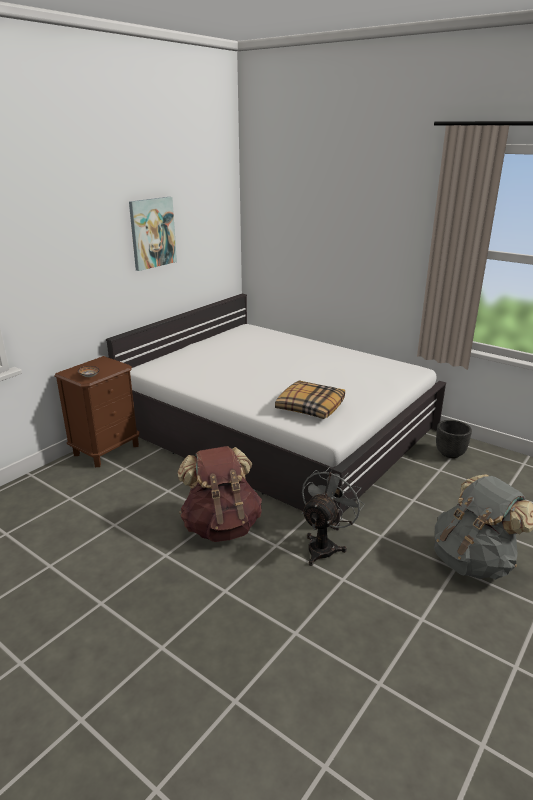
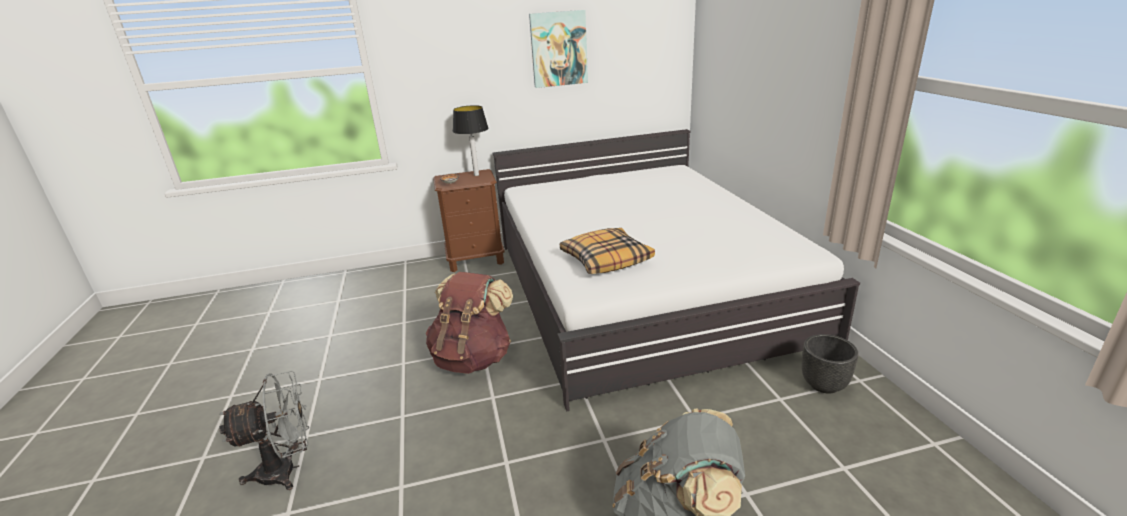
camera: 40 degrees right, 0 degrees up
grey fan [301,466,365,566] -> grey fan moved to [219,371,309,490]
none -> table lamp [453,105,489,176]

